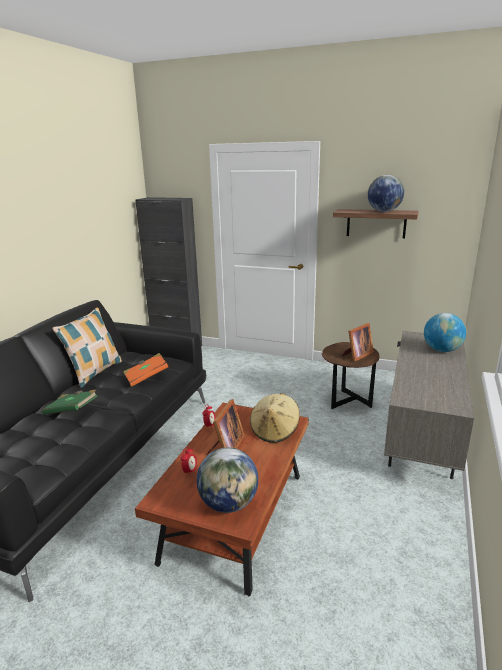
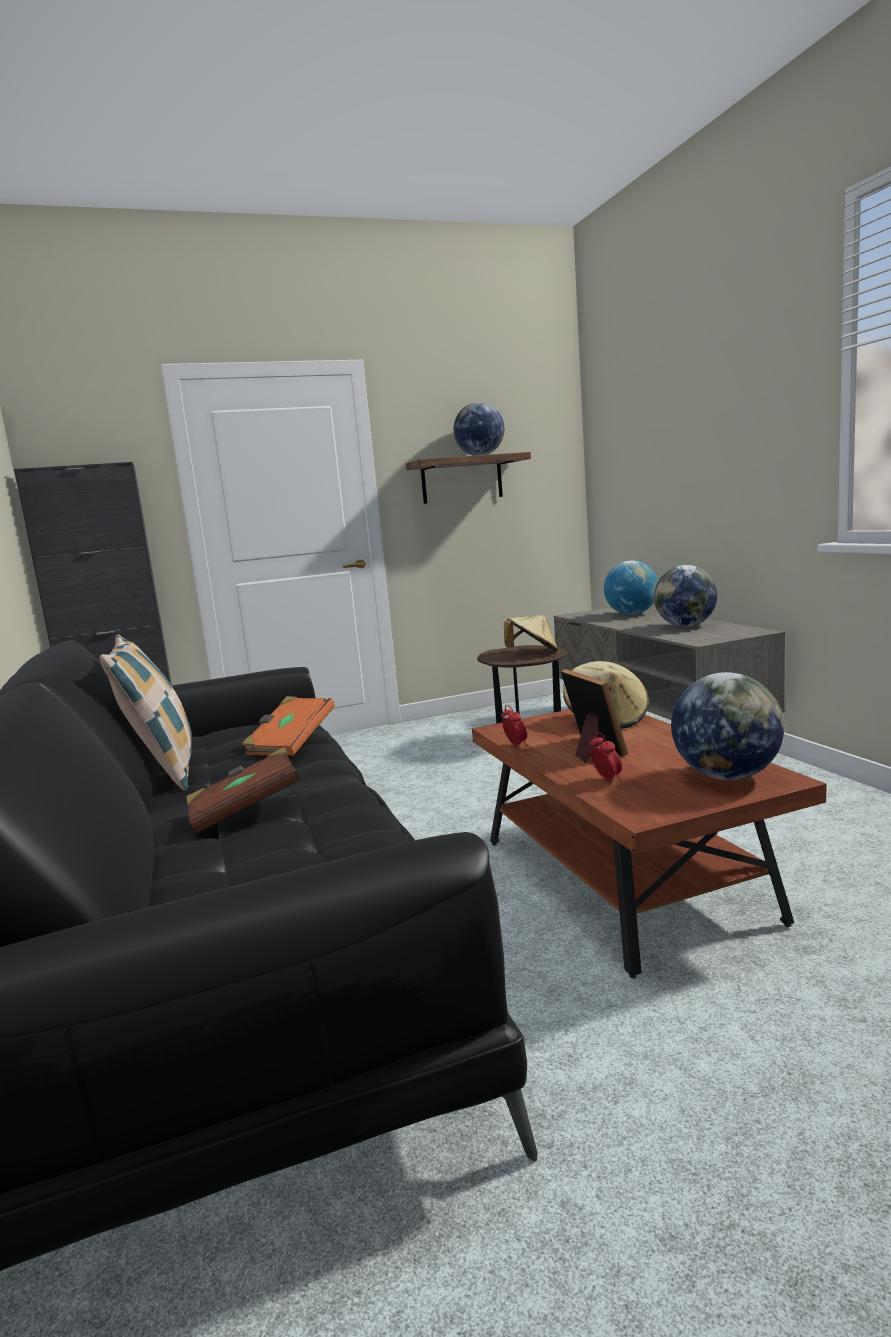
camera: 40 degrees left, 10 degrees down
green book [42,390,97,415] -> brown book [187,747,300,834]
picture frame [342,323,374,361] -> beige hat [504,615,558,651]
none -> globe [654,565,718,627]

